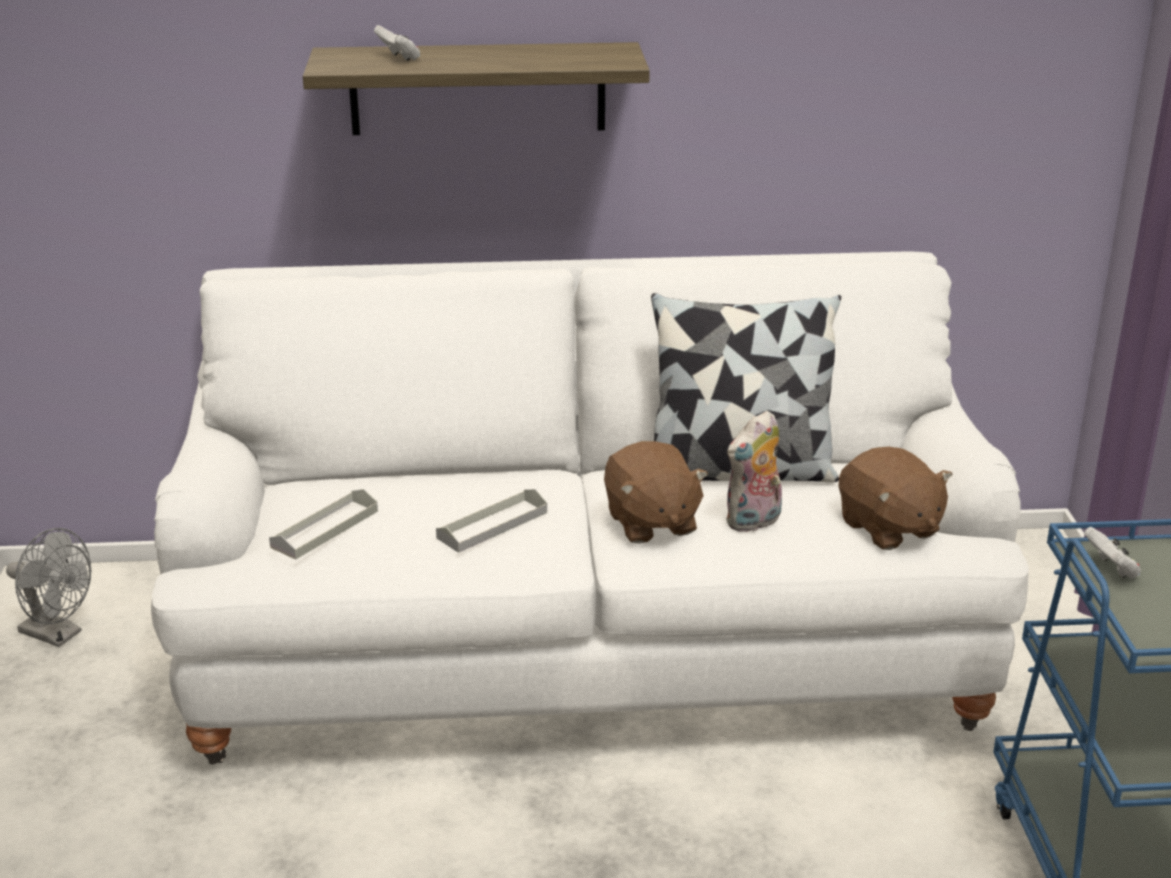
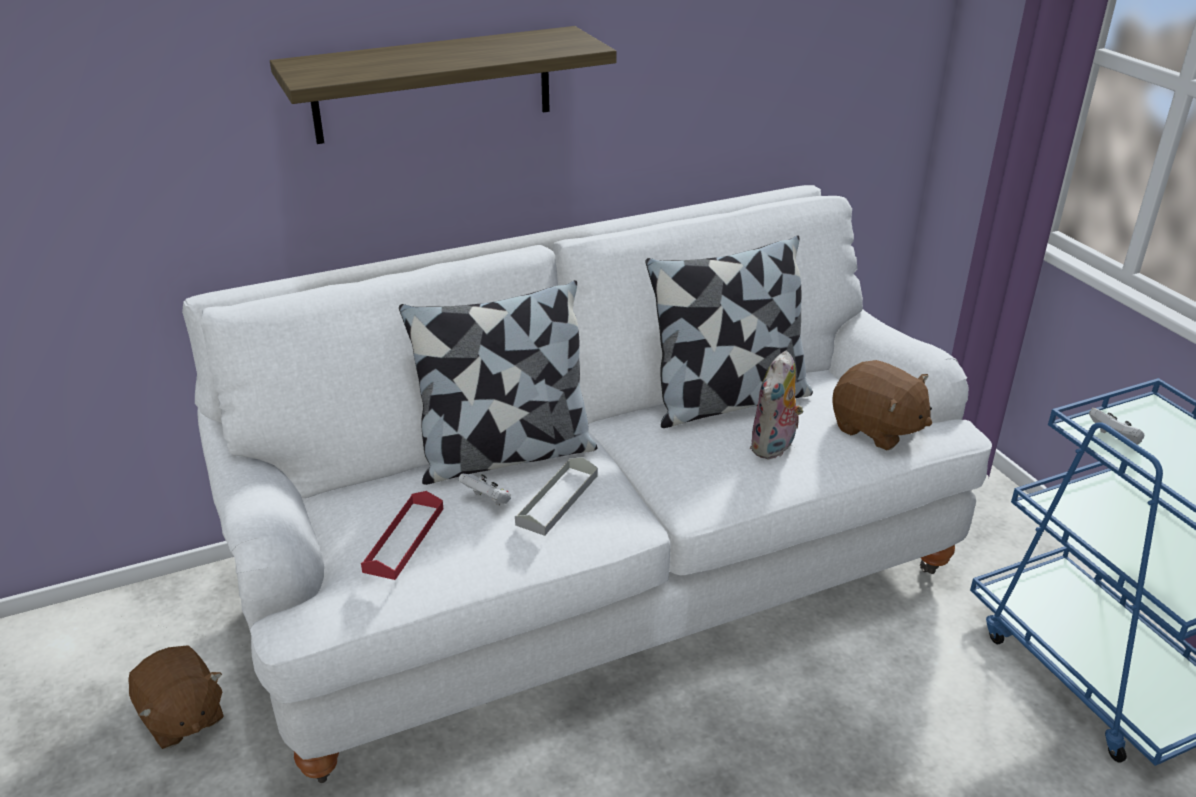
camera: 20 degrees left, 5 degrees up
grey fan [6,528,91,647] -> none
grey tray [269,489,378,560] -> red tray [361,491,444,580]
white game controller [374,25,420,61] -> white game controller moved to [458,473,511,505]
brown plush toy [604,441,708,544] -> brown plush toy moved to [128,645,224,749]
none -> pillow [399,280,597,485]

